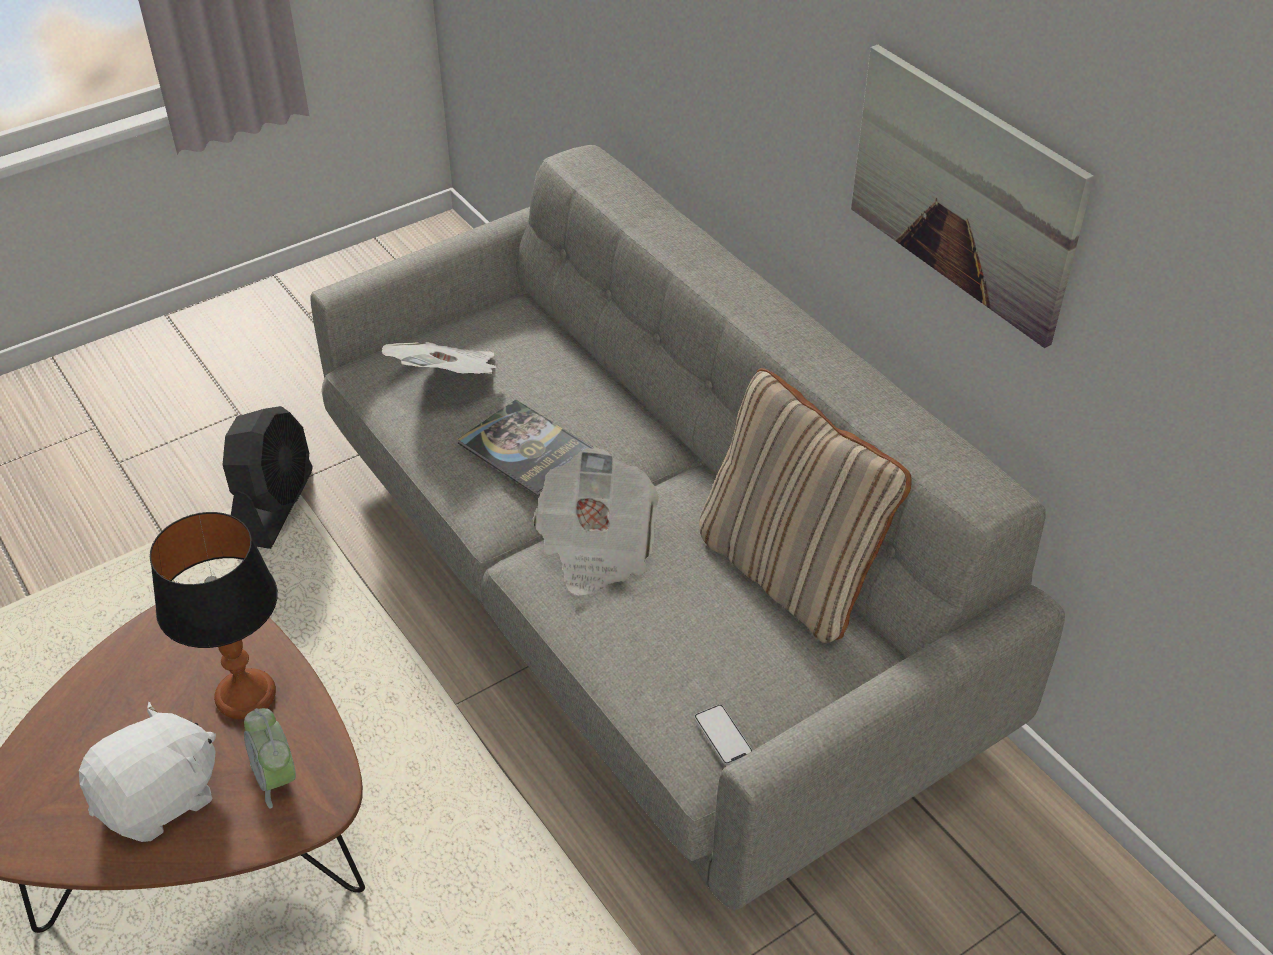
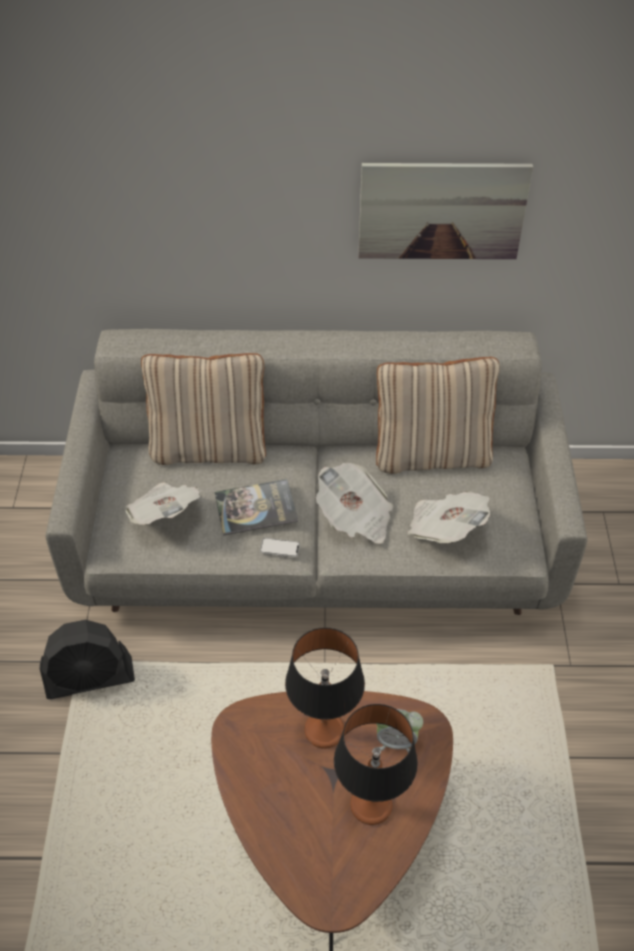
camera: 55 degrees left, 5 degrees up
white plush toy [79,702,216,842] -> table lamp [334,704,418,825]
black fan [223,406,313,549] -> black fan turned 120 degrees clockwise [40,620,135,699]
phone [694,705,753,765] -> phone moved to [260,538,300,557]
none -> beige pillow [141,353,266,465]
none -> newspaper [407,491,490,543]

